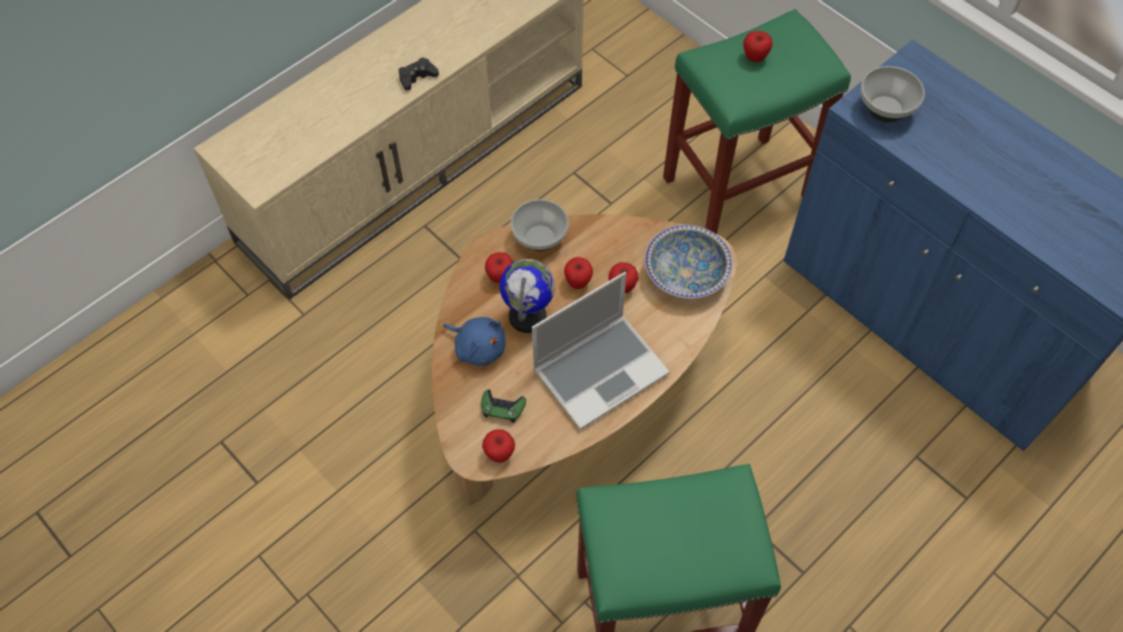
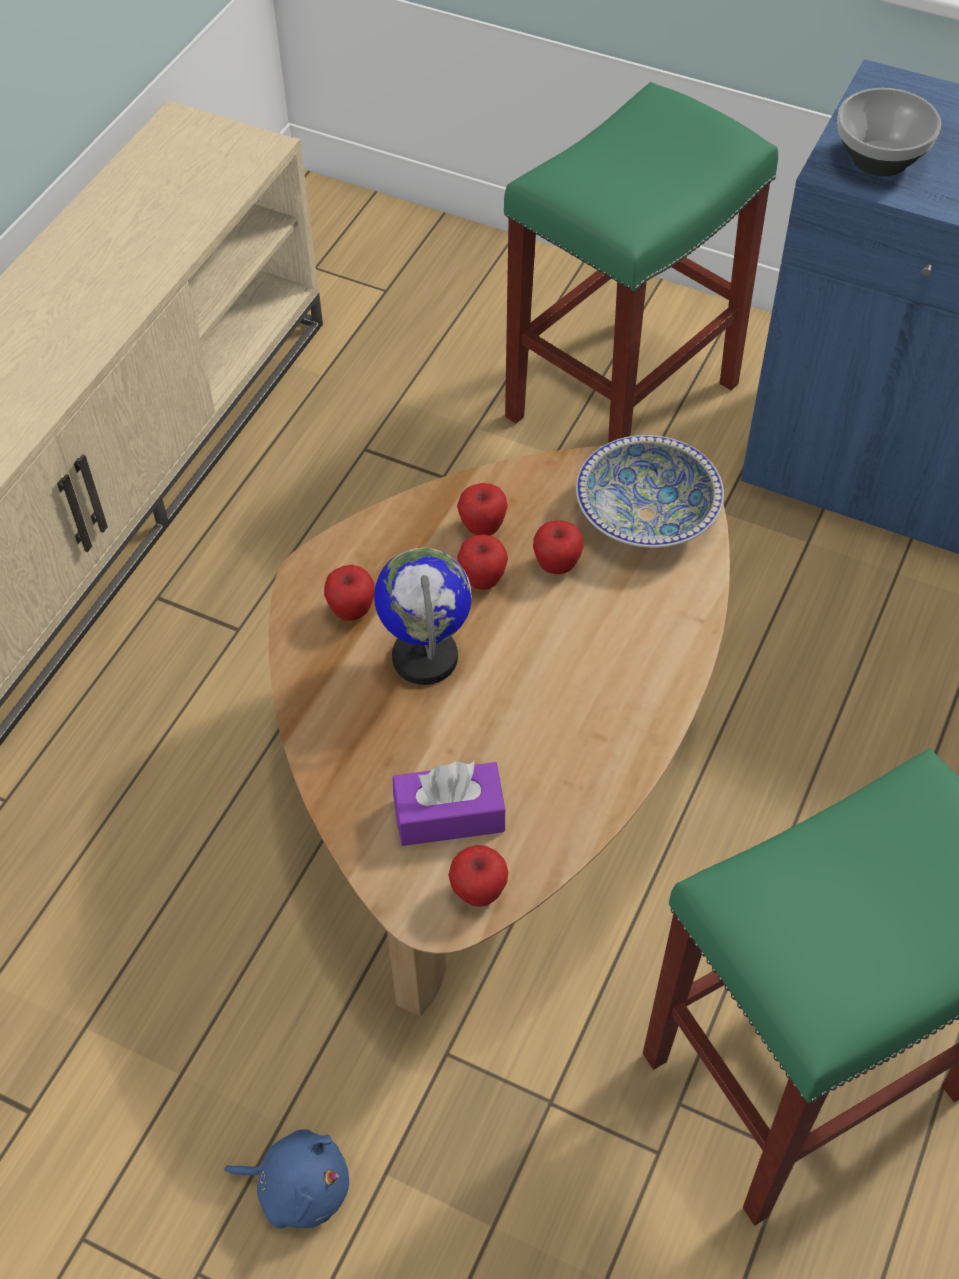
camera: 20 degrees left, 5 degrees down
black game controller [399,57,439,91] -> none
blue plush toy [443,317,505,366] -> blue plush toy moved to [224,1129,349,1229]
green game controller [481,390,526,423] -> purple tissue box [393,761,506,846]
bowl [511,199,569,251] -> none
laptop [532,272,670,430] -> none
apple [743,31,773,62] -> apple moved to [457,483,508,535]

